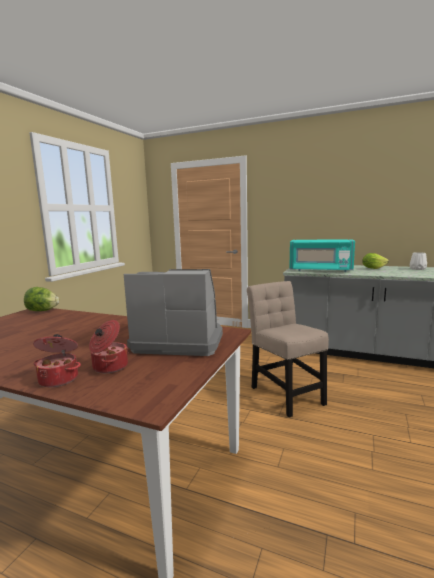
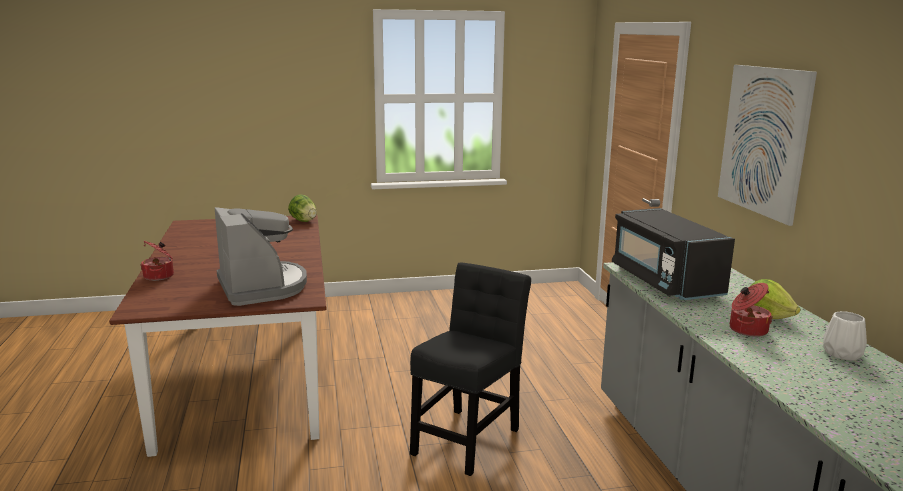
camera: 55 degrees right, 5 degrees up
cooking pot [89,320,129,373] -> cooking pot moved to [730,283,773,337]
beige chair [247,281,329,418] -> black chair [410,262,531,476]
turquoise microwave [290,239,355,272] -> black microwave [612,208,735,300]
none -> picture [718,65,817,226]

